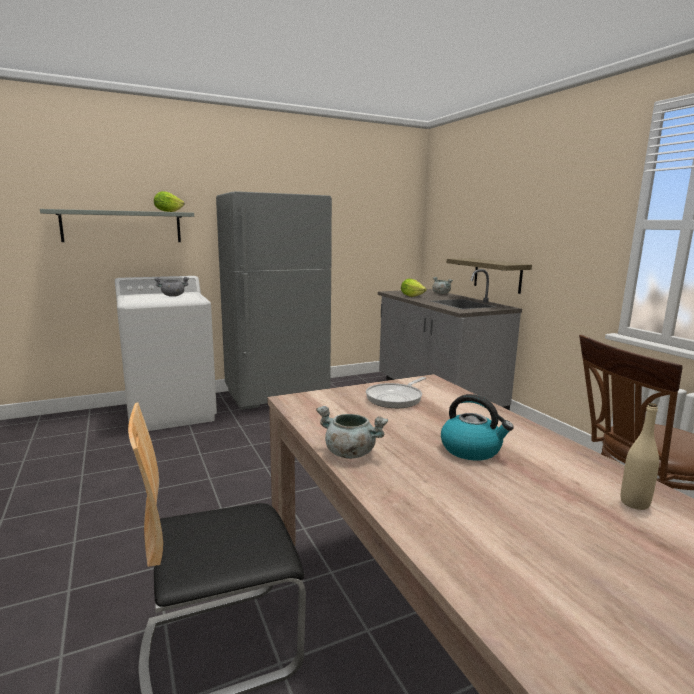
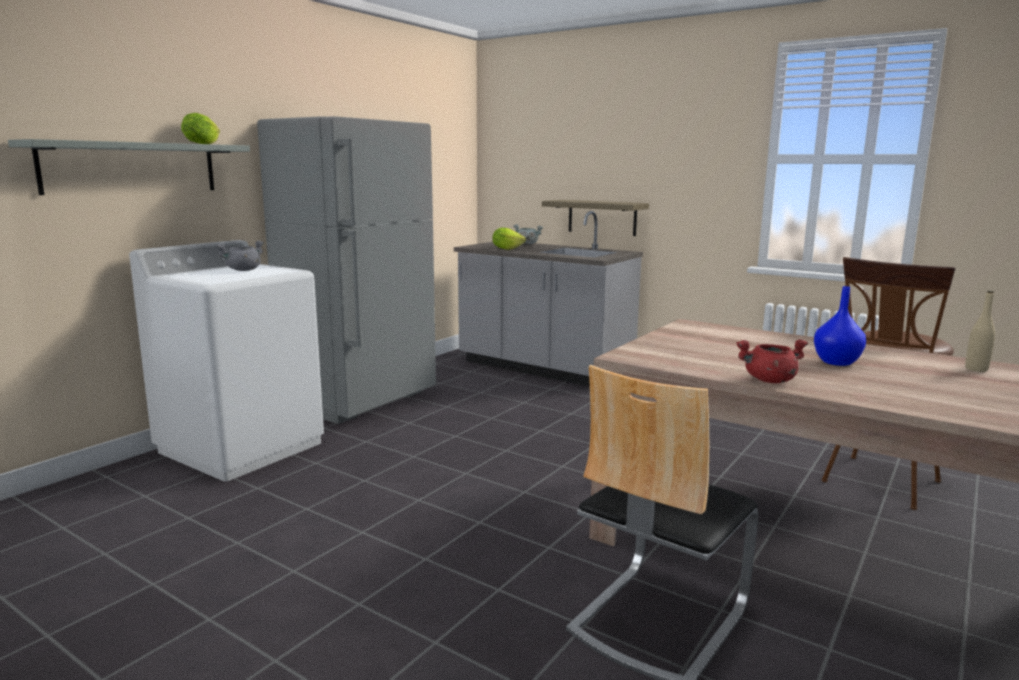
camera: 30 degrees left, 0 degrees up
grey cooking pot [316,406,388,459] -> red cooking pot [736,339,808,383]
frying pan [366,377,426,408] -> none
kettle [441,394,514,461] -> blue vase [814,286,866,366]

